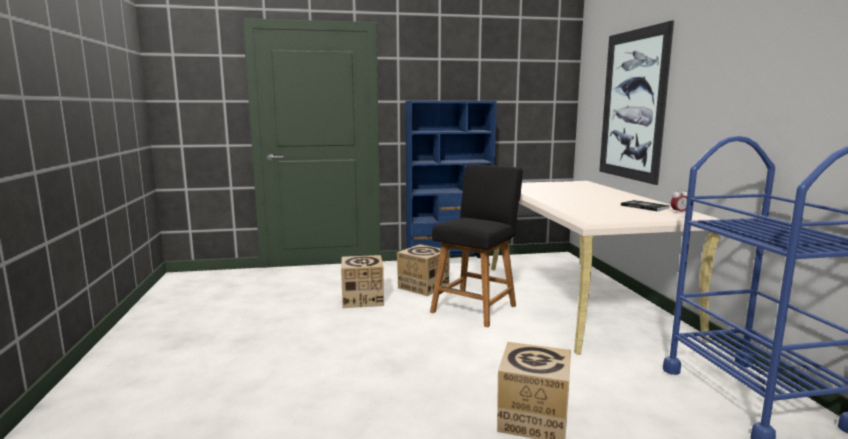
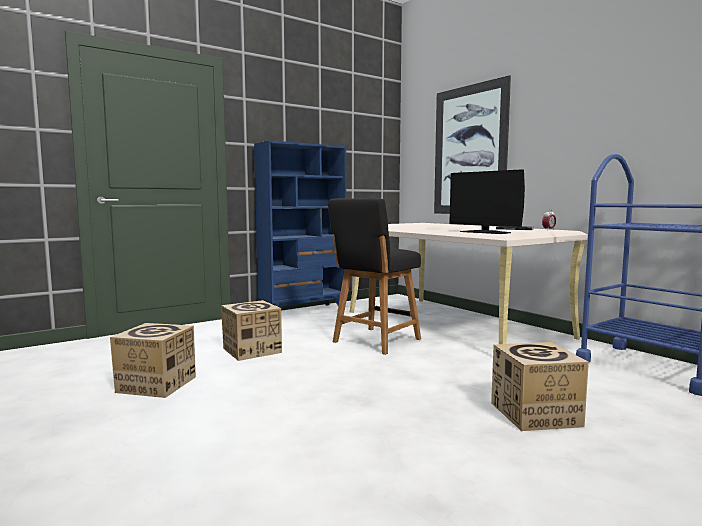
camera: 25 degrees left, 5 degrees down
cardboard box [397,244,450,296] -> cardboard box moved to [110,323,196,398]
black chair [430,164,523,327] -> black chair turned 150 degrees counterclockwise [328,198,421,355]
none -> monitor [449,169,525,234]

